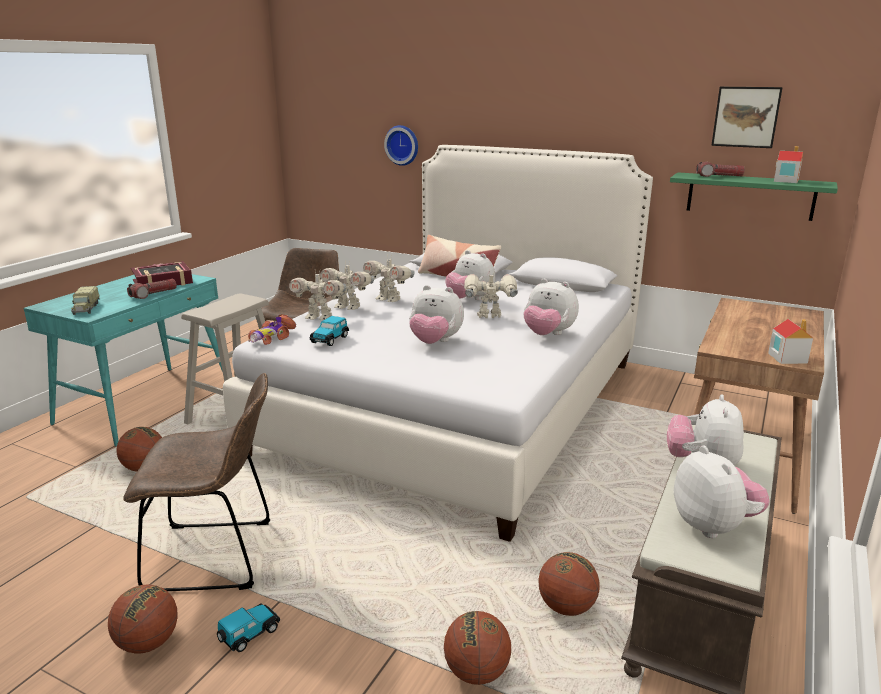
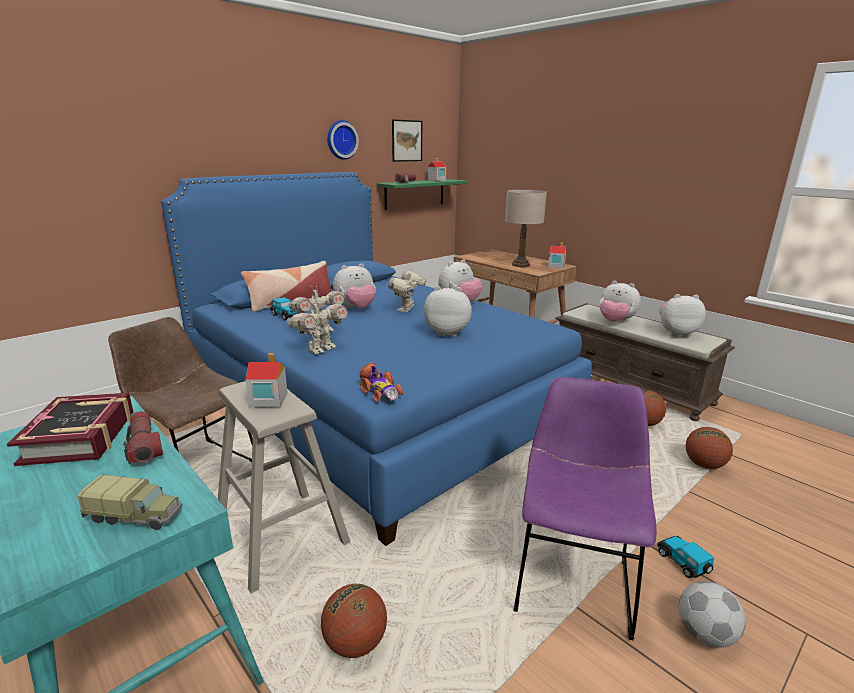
camera: 70 degrees left, 0 degrees up
basketball [108,585,178,654] -> football [678,581,746,648]
brown chair [123,373,270,591] -> purple chair [514,377,657,640]
white bed [223,145,653,542] -> blue bed [161,172,592,546]
toy robot [289,272,346,320] -> none
toy car [310,316,349,346] -> toy car moved to [270,297,298,320]
wall clock [384,125,418,166] -> wall clock moved to [327,120,359,160]
plush toy [409,285,464,344] -> plush toy turned 120 degrees counterclockwise [424,286,472,337]
none -> toy house [246,353,288,408]
none -> beige table lamp [505,190,547,267]

